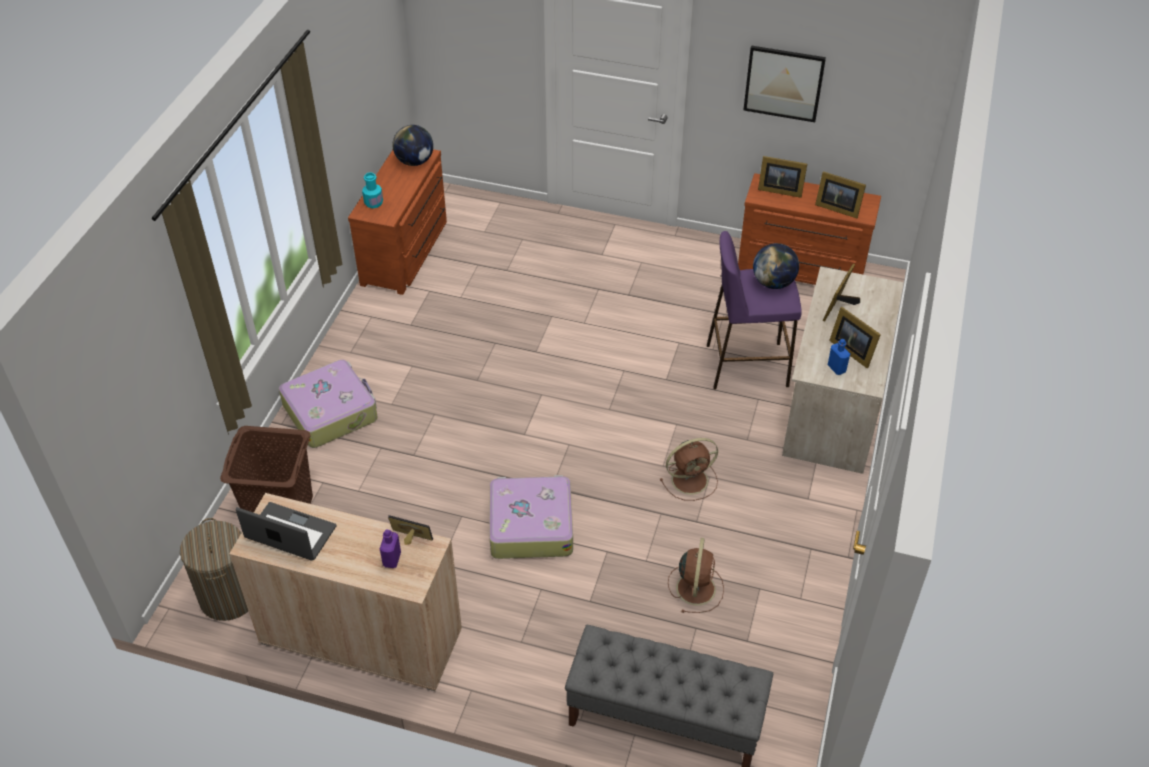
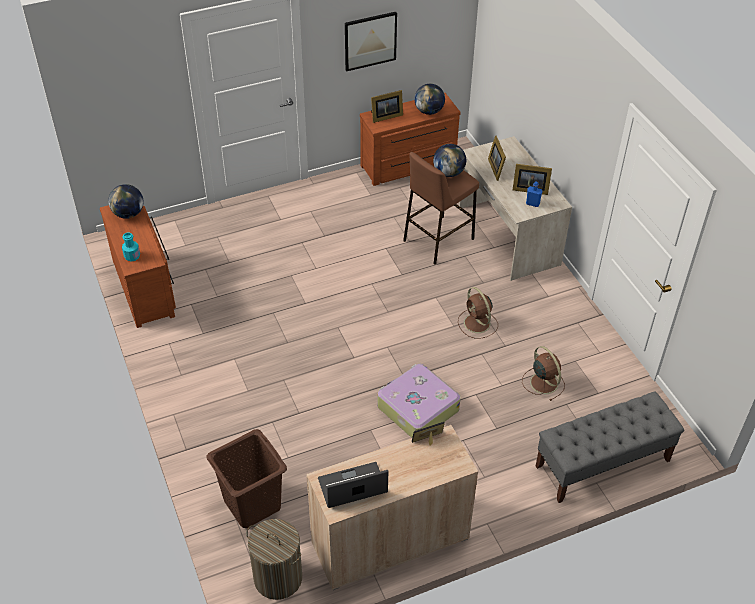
camera: 40 degrees left, 0 degrees up
suitcase [279,360,378,448] -> none
purple bottle [380,529,401,568] -> none
brown fan [660,438,718,501] -> brown fan turned 120 degrees clockwise [458,287,498,339]
purple stool [707,231,802,390] -> brown stool [403,152,479,265]
picture frame [815,171,866,218] -> globe [415,84,445,115]

